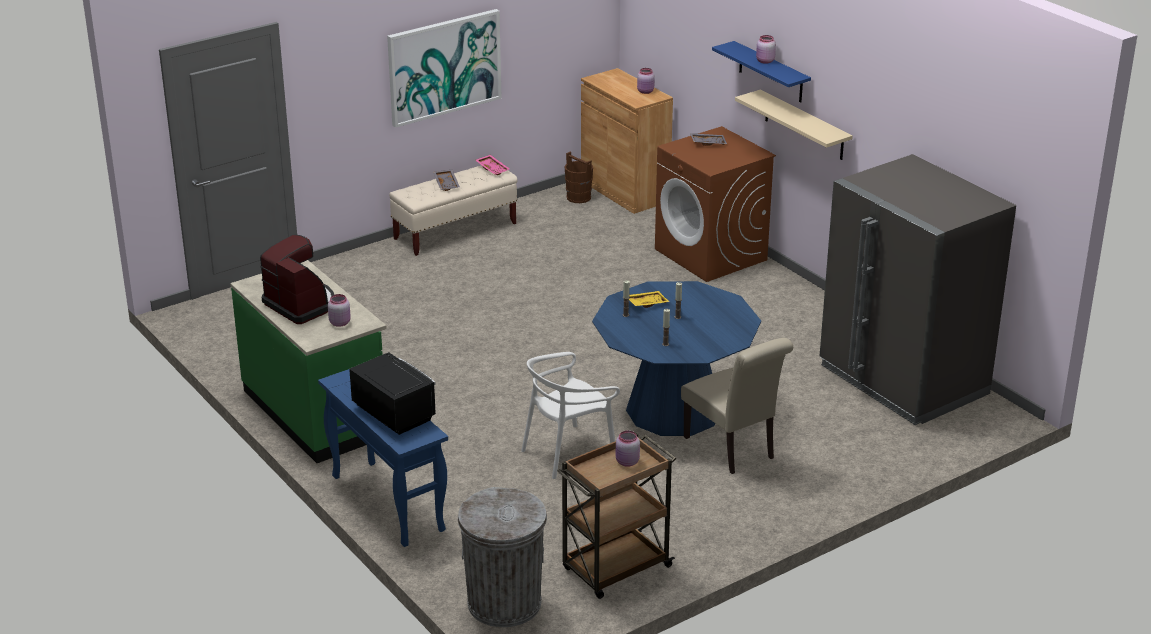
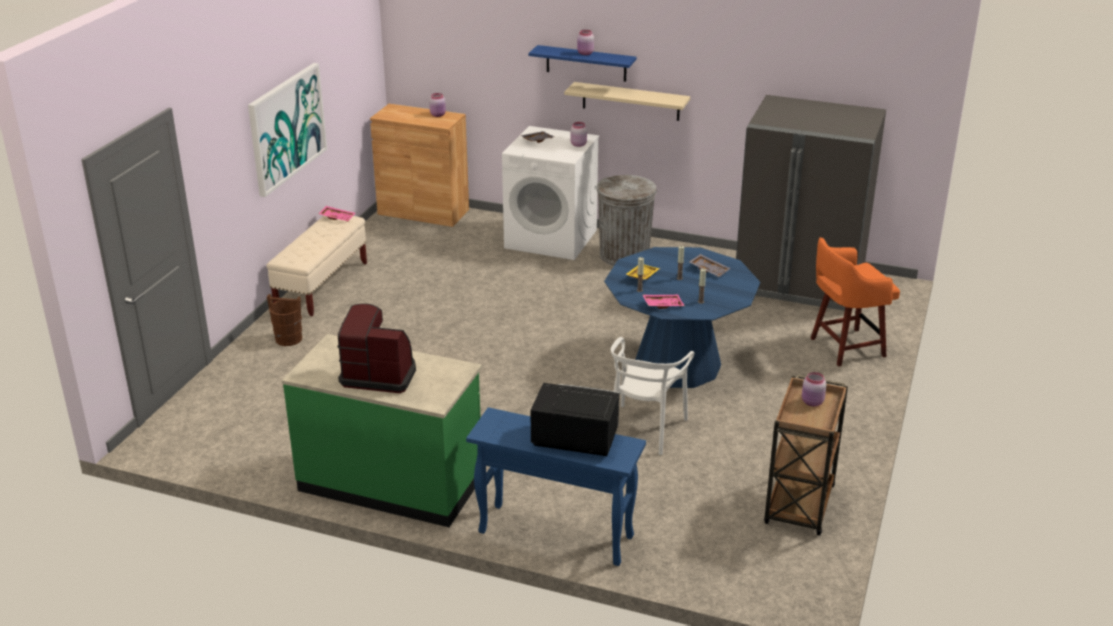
camera: 35 degrees left, 0 degrees up
pink jar [328,294,351,327] -> pink jar moved to [570,122,587,147]
grey tray [433,169,460,191] -> grey tray moved to [689,254,731,277]
grey trash can [458,487,547,627] -> grey trash can moved to [597,175,657,266]
brown bucket [564,152,593,203] -> brown bucket moved to [267,294,302,346]
brown washing machine [655,126,776,282] -> white washing machine [502,126,599,260]
beige chair [681,338,793,474] -> none
none -> pink tray [643,295,685,309]
none -> orange stool [811,237,900,366]

